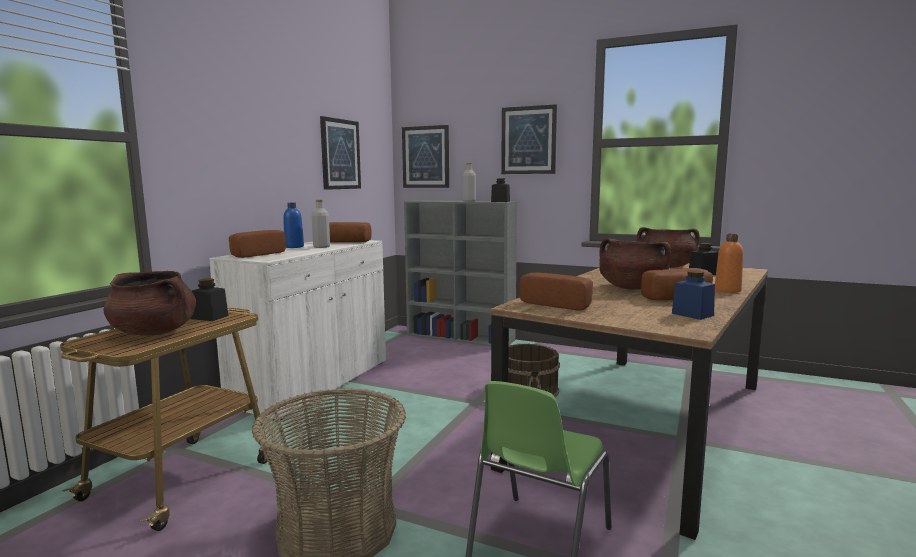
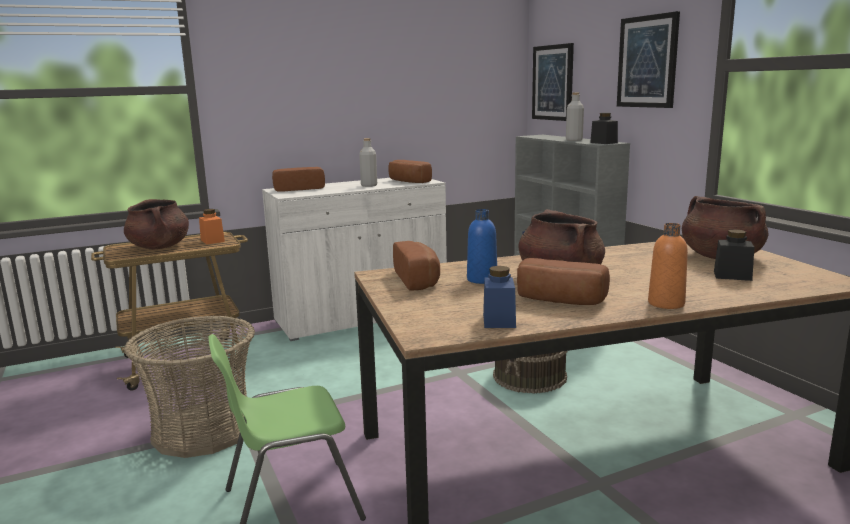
camera: 40 degrees right, 5 degrees up
black jar [190,278,229,321] -> orange jar [199,209,225,244]
blue bottle [283,202,304,248] -> blue bottle moved to [467,209,497,284]
picture [320,116,361,190] -> none

